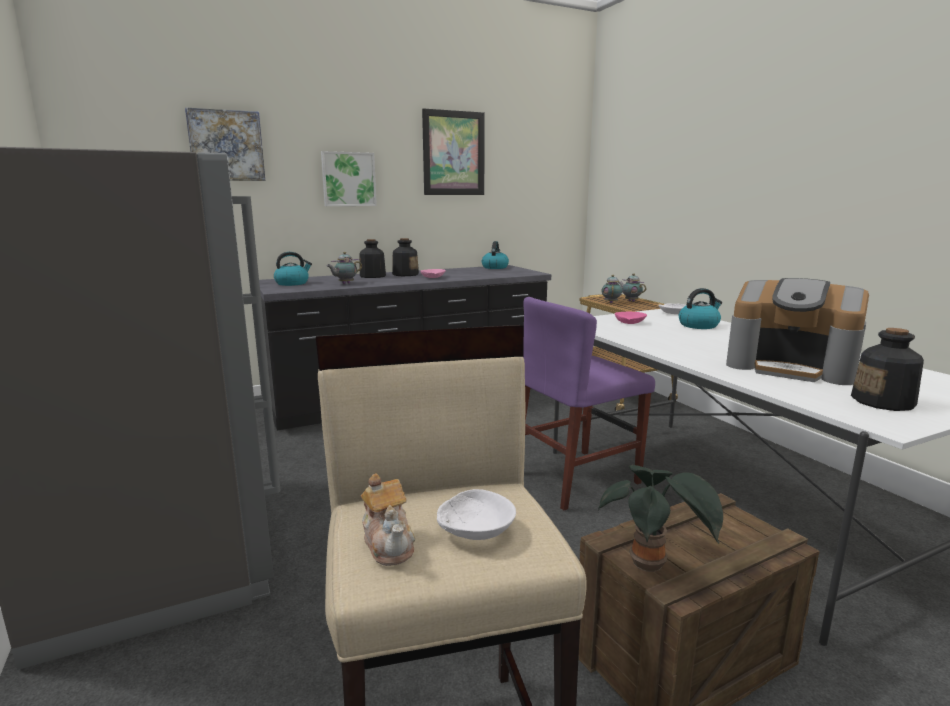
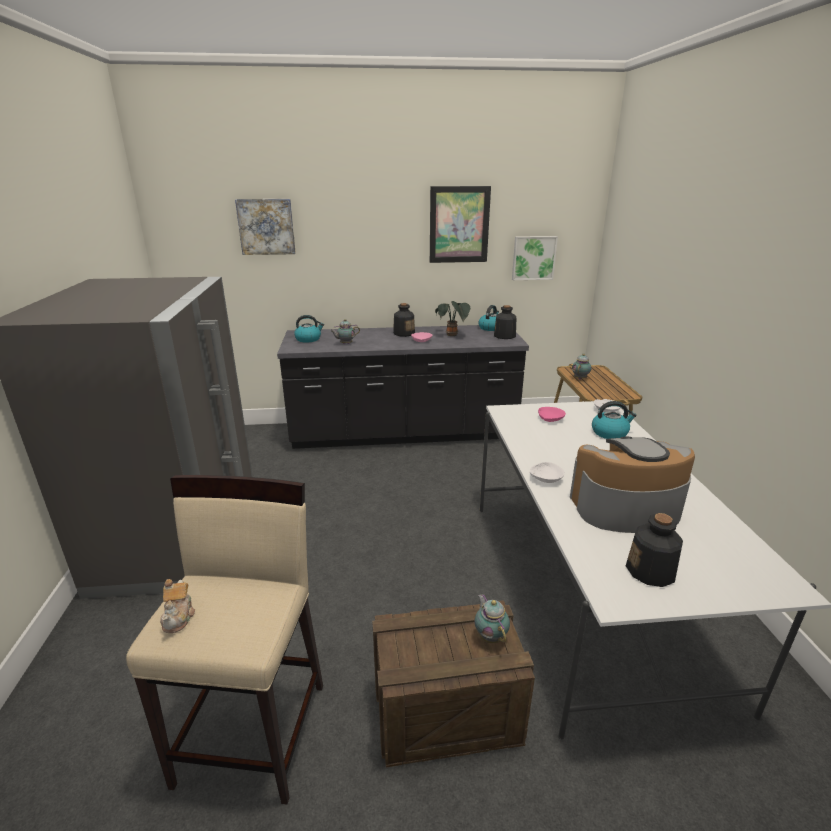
camera: 20 degrees right, 10 degrees up
picture [321,151,377,206] -> picture moved to [512,236,558,280]
bottle [360,239,386,278] -> bottle moved to [494,305,516,339]
white bowl [437,489,516,540] -> white bowl moved to [530,462,565,483]
purple chair [523,297,655,510] -> none
potted plant [598,465,723,572] -> potted plant moved to [435,301,470,336]
teapot [619,274,646,302] -> teapot moved to [474,594,510,643]
coffee machine [726,278,869,385] -> coffee machine turned 120 degrees clockwise [570,436,695,533]

